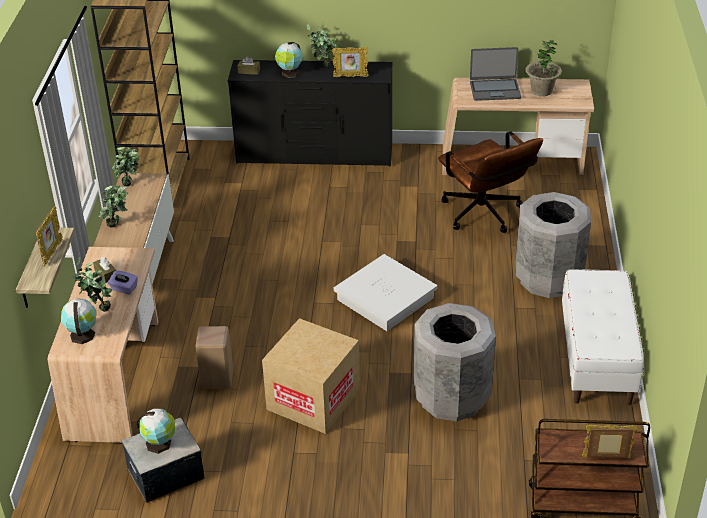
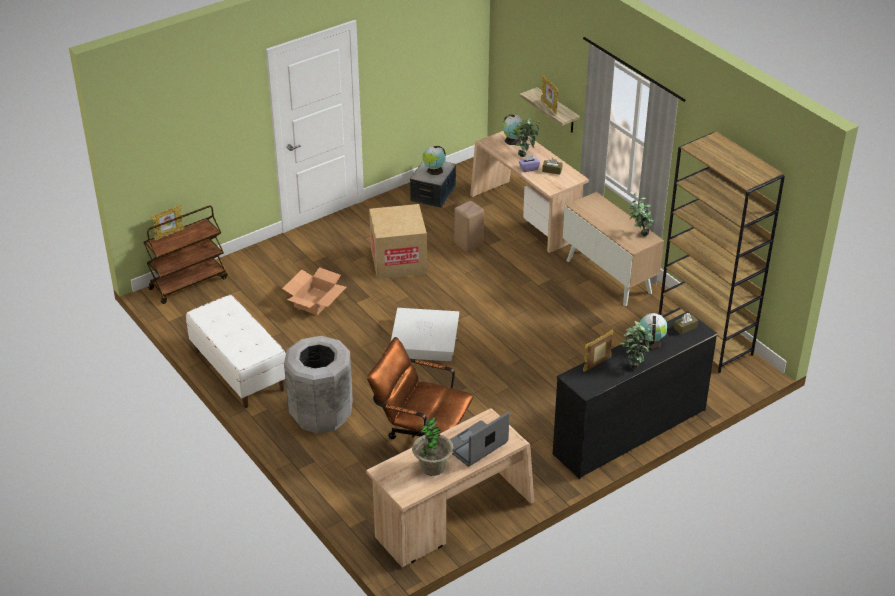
camera: 140 degrees right, 0 degrees up
potted plant [99,185,128,227] -> none
grey trash can [414,303,496,422] -> cardboard box [282,267,346,315]

